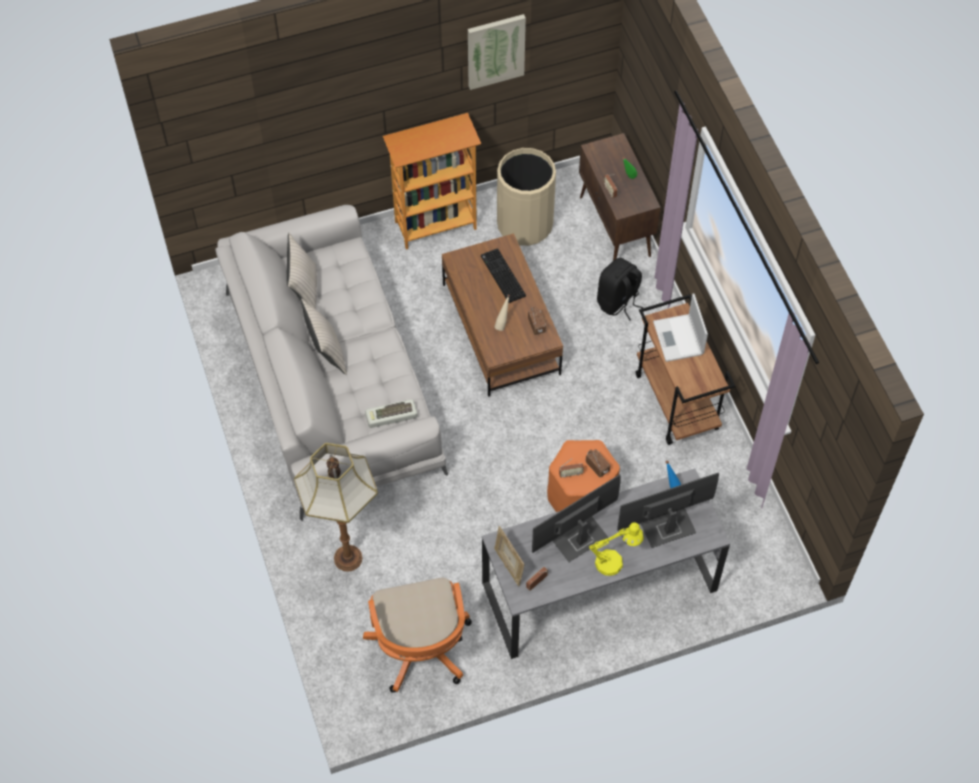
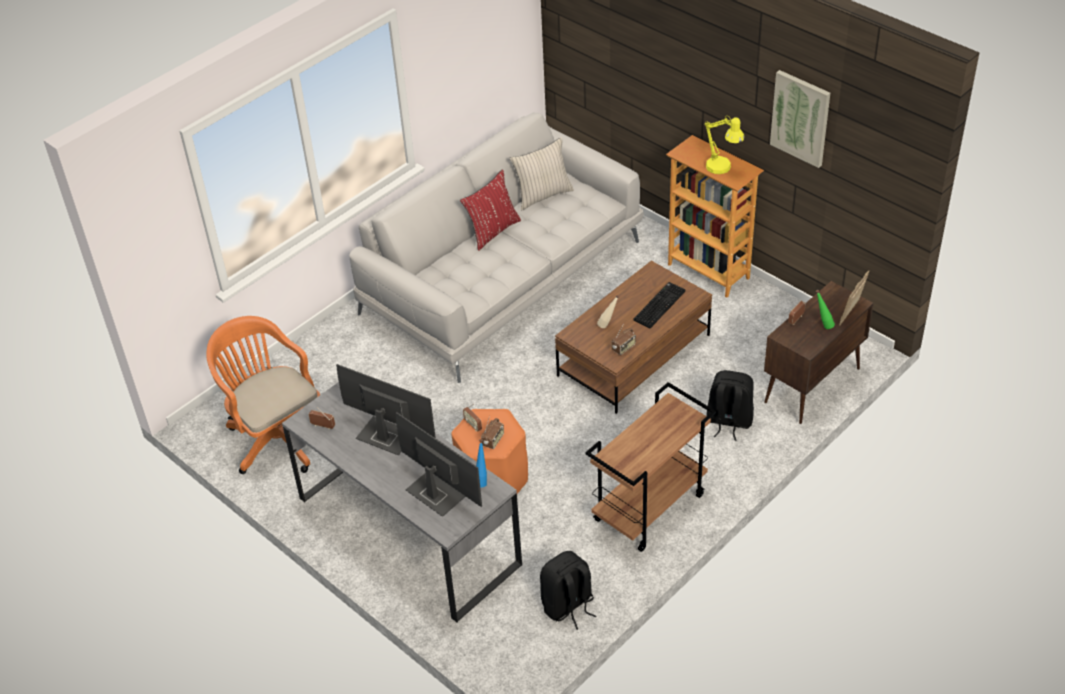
camera: 65 degrees right, 15 degrees down
floor lamp [294,443,378,572] -> none
beige pillow [301,299,347,375] -> red pillow [460,169,521,251]
orange office chair [363,578,472,693] -> orange office chair turned 90 degrees clockwise [206,316,320,474]
keyboard [365,399,418,428] -> none
picture frame [494,526,524,586] -> picture frame moved to [839,270,869,325]
beige trash can [497,148,556,246] -> none
yellow table lamp [589,522,644,576] -> yellow table lamp moved to [704,116,744,174]
laptop [653,294,708,362] -> none
none -> black backpack [540,551,596,630]

